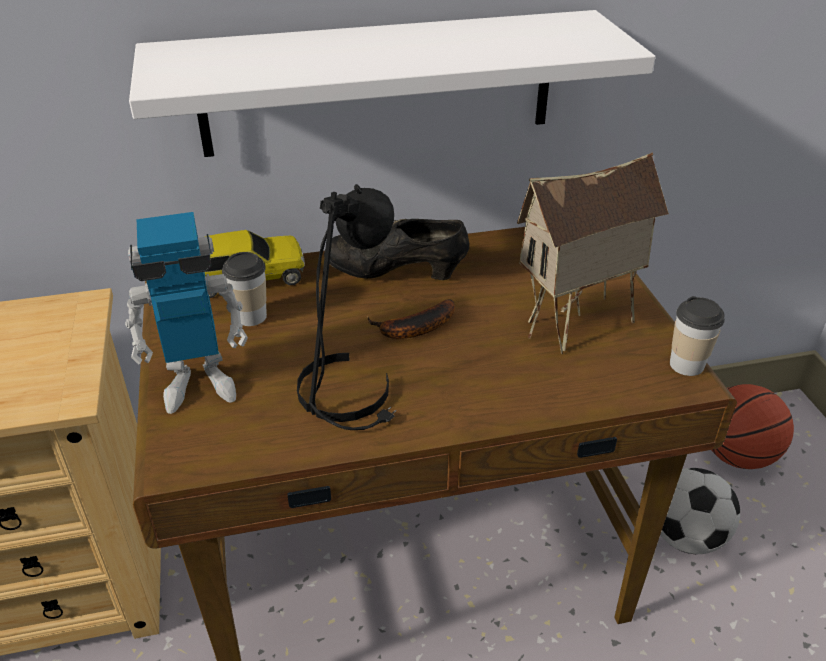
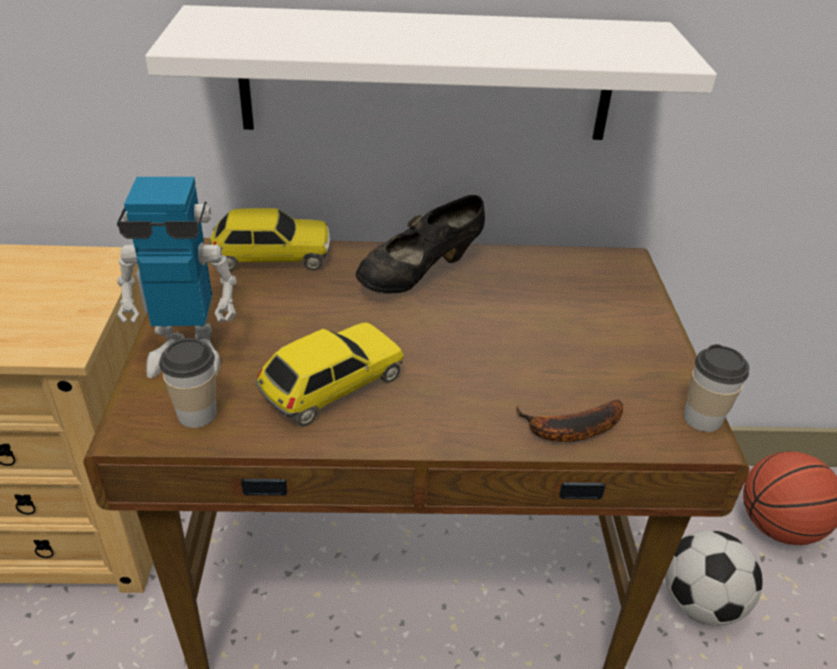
camera: 10 degrees right, 0 degrees up
cup [222,252,267,326] -> cup moved to [159,338,217,428]
black table lamp [297,184,397,430] -> toy car [255,323,404,427]
black shoe [324,219,469,280] -> black shoe turned 60 degrees counterclockwise [356,195,485,293]
banana [367,299,455,339] -> banana moved to [516,400,623,442]
toy house [517,152,669,354] -> none

